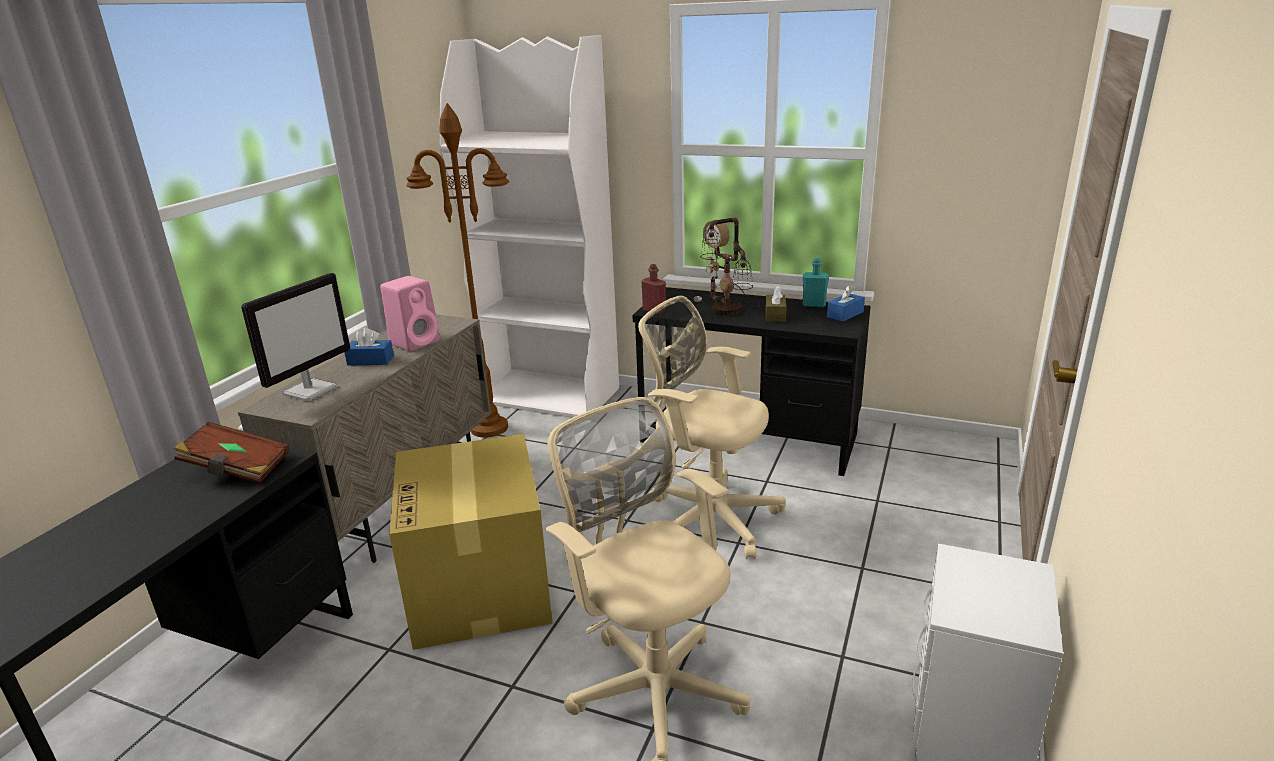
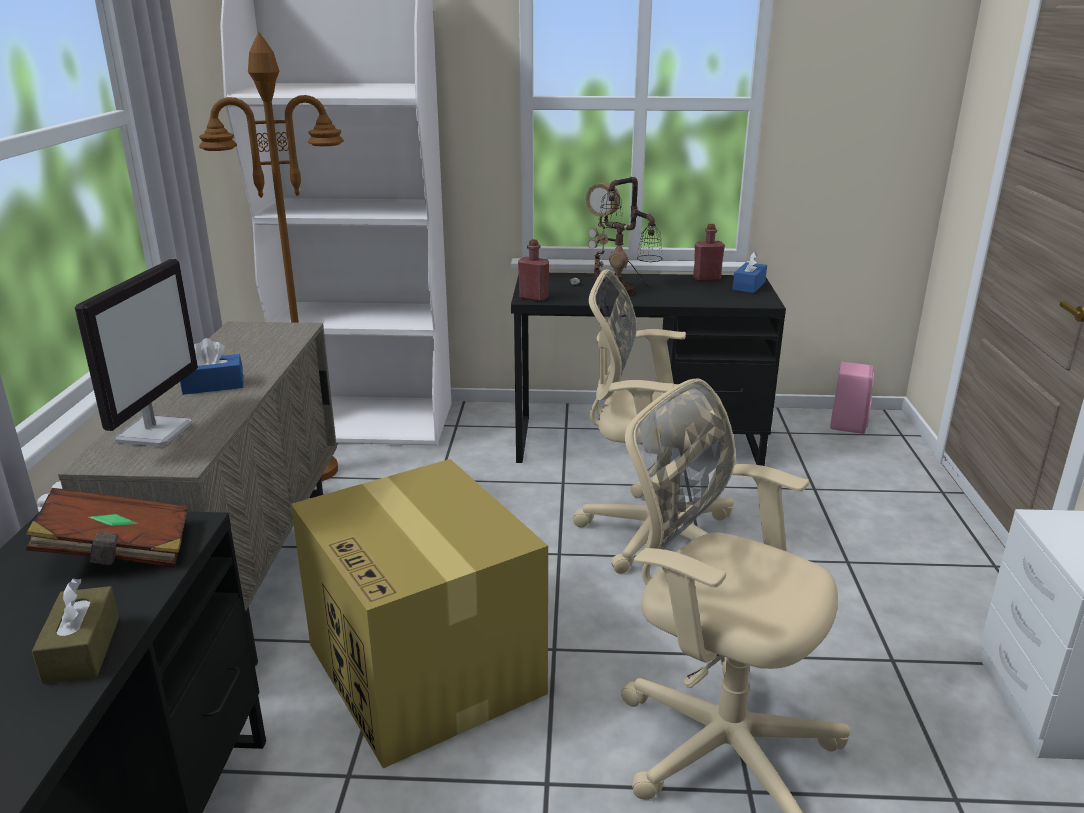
camera: 20 degrees left, 0 degrees up
pink speaker [380,276,440,351] -> pink speaker moved to [830,362,874,434]
brown tissue box [766,286,787,322] -> brown tissue box moved to [32,578,119,684]
turquoise bottle [803,258,829,307] -> red bottle [693,224,725,281]

